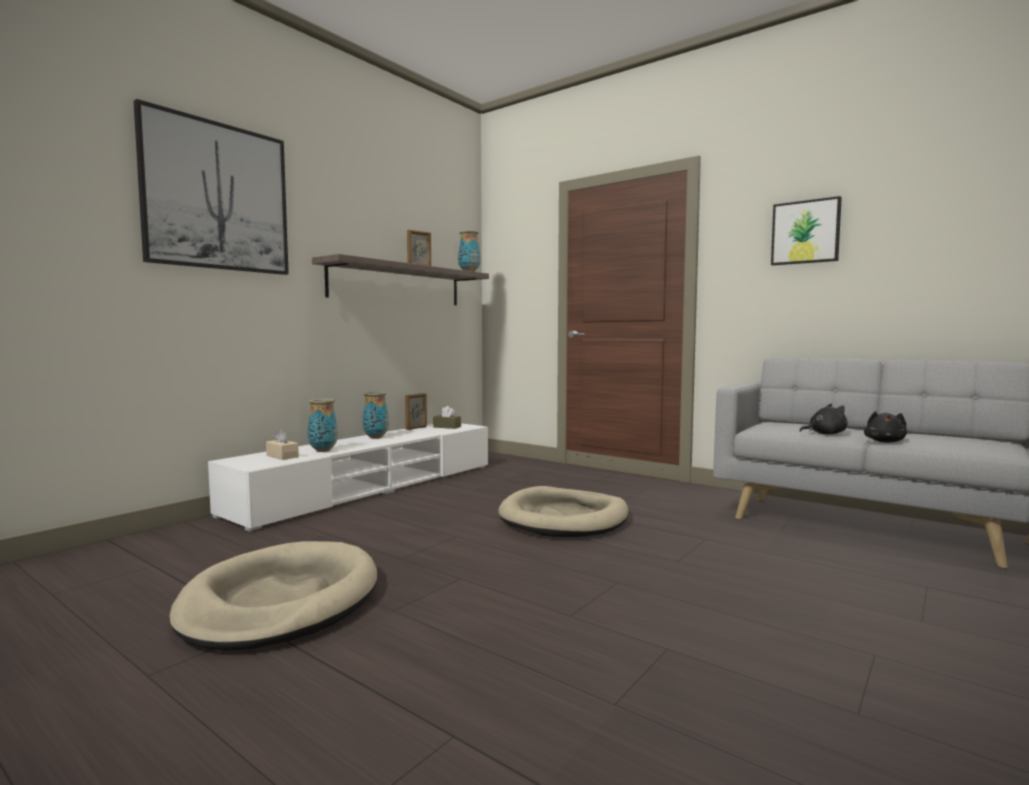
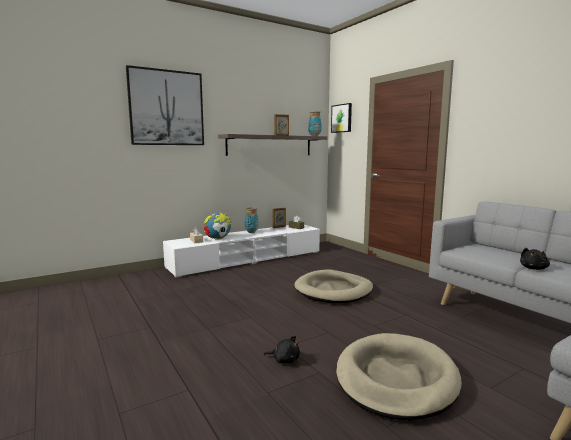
camera: 20 degrees right, 5 degrees up
beige dog bed [169,541,377,651] -> beige dog bed moved to [336,333,462,420]
vase [307,399,338,452] -> globe [204,213,231,240]
picture [771,196,842,265] -> picture moved to [331,103,352,133]
black plush toy [799,404,848,434] -> black plush toy moved to [264,336,300,363]

